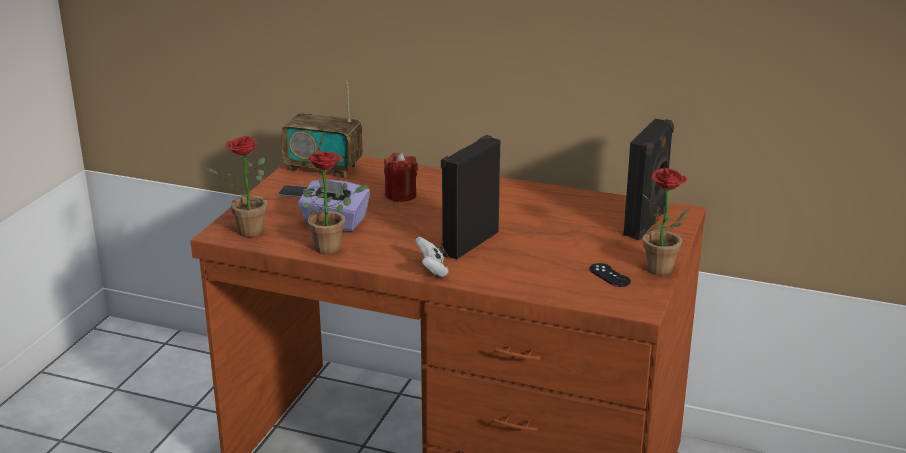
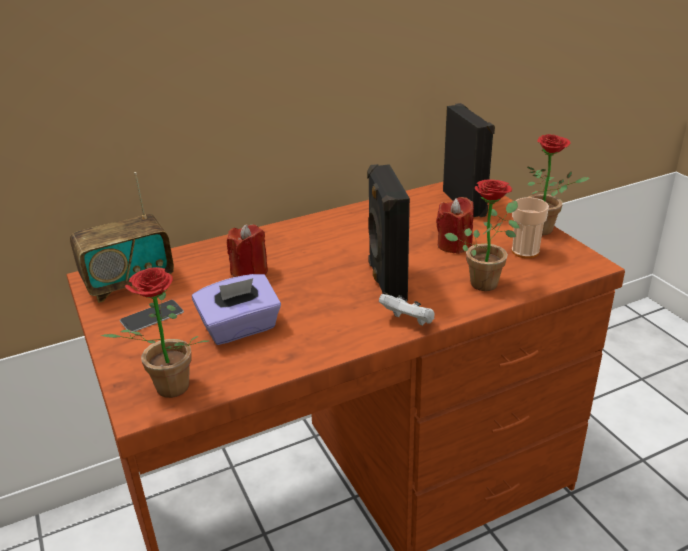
camera: 45 degrees left, 5 degrees up
potted plant [302,151,368,254] -> potted plant moved to [444,179,520,291]
black game controller [590,263,631,287] -> cup [512,197,549,258]
none -> red candle [436,197,474,254]

